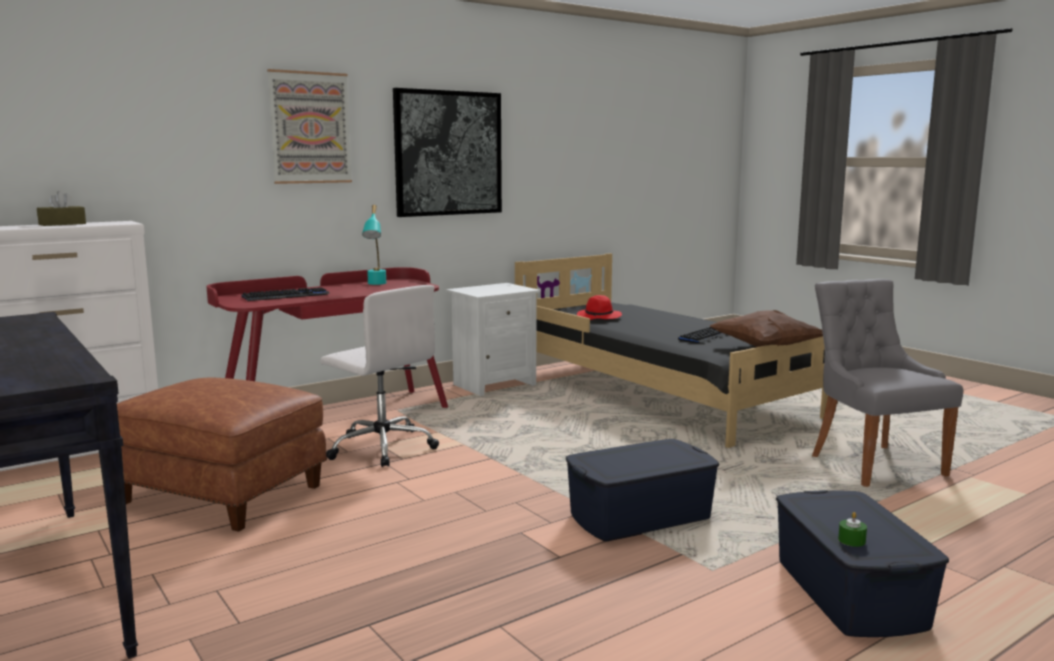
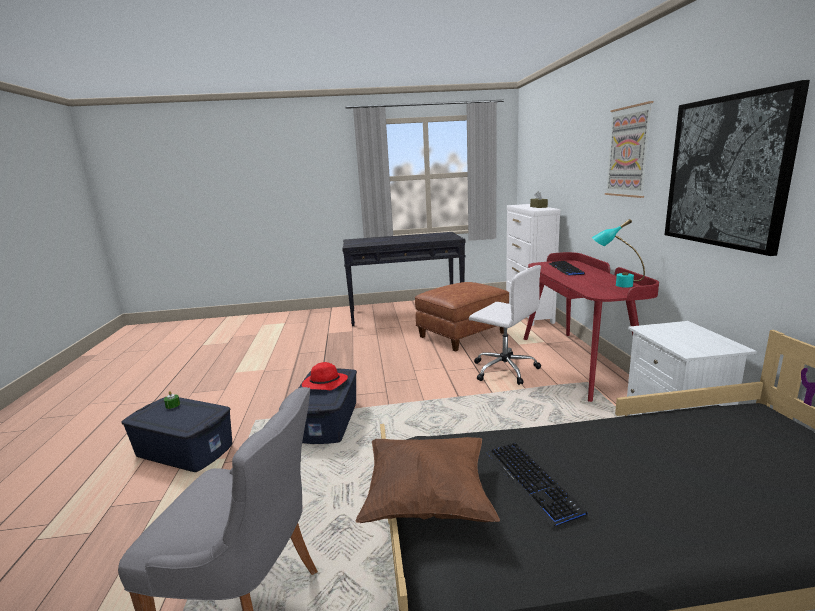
camera: 120 degrees right, 5 degrees up
white office chair [320,285,439,467] -> white office chair turned 120 degrees counterclockwise [469,265,541,385]
red hat [577,295,622,320] -> red hat moved to [302,362,348,390]

